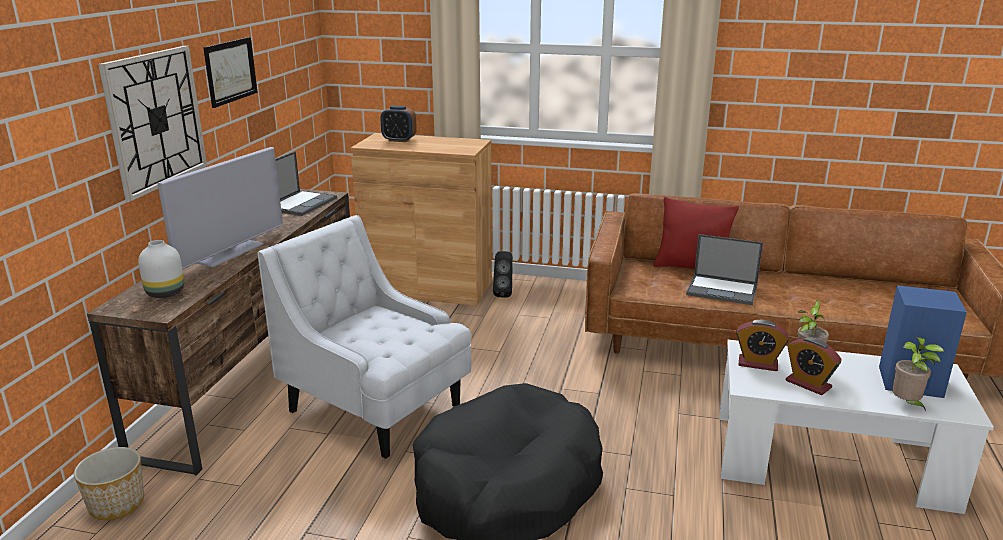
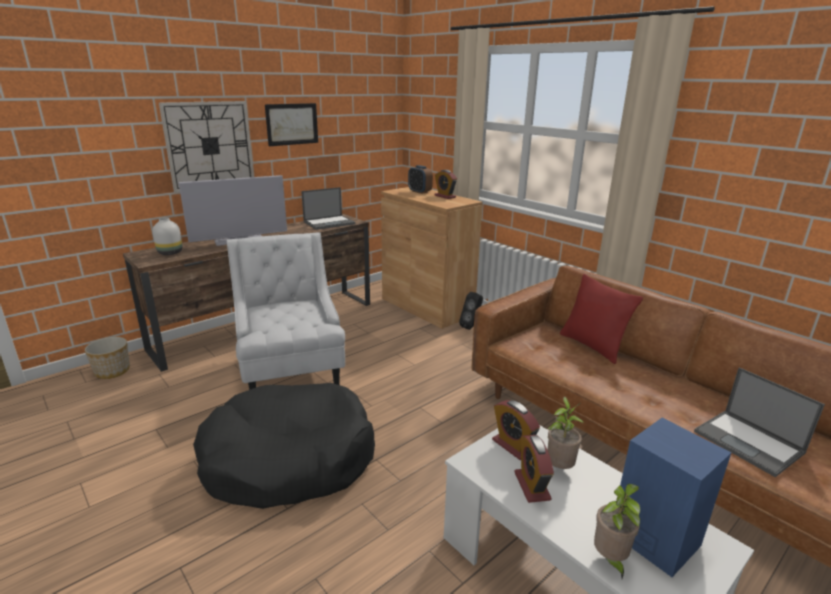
camera: 35 degrees right, 0 degrees up
laptop [686,234,763,305] -> laptop moved to [694,367,825,477]
none -> alarm clock [435,170,457,199]

